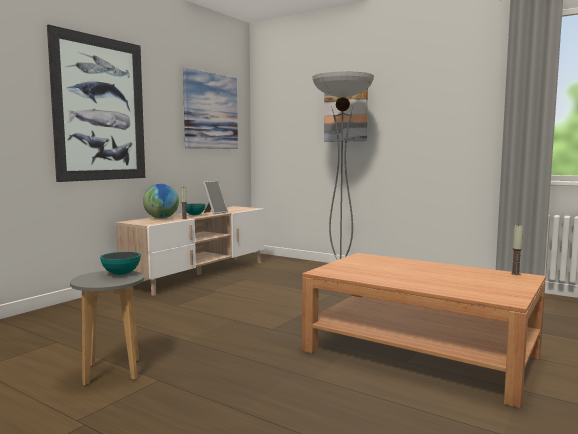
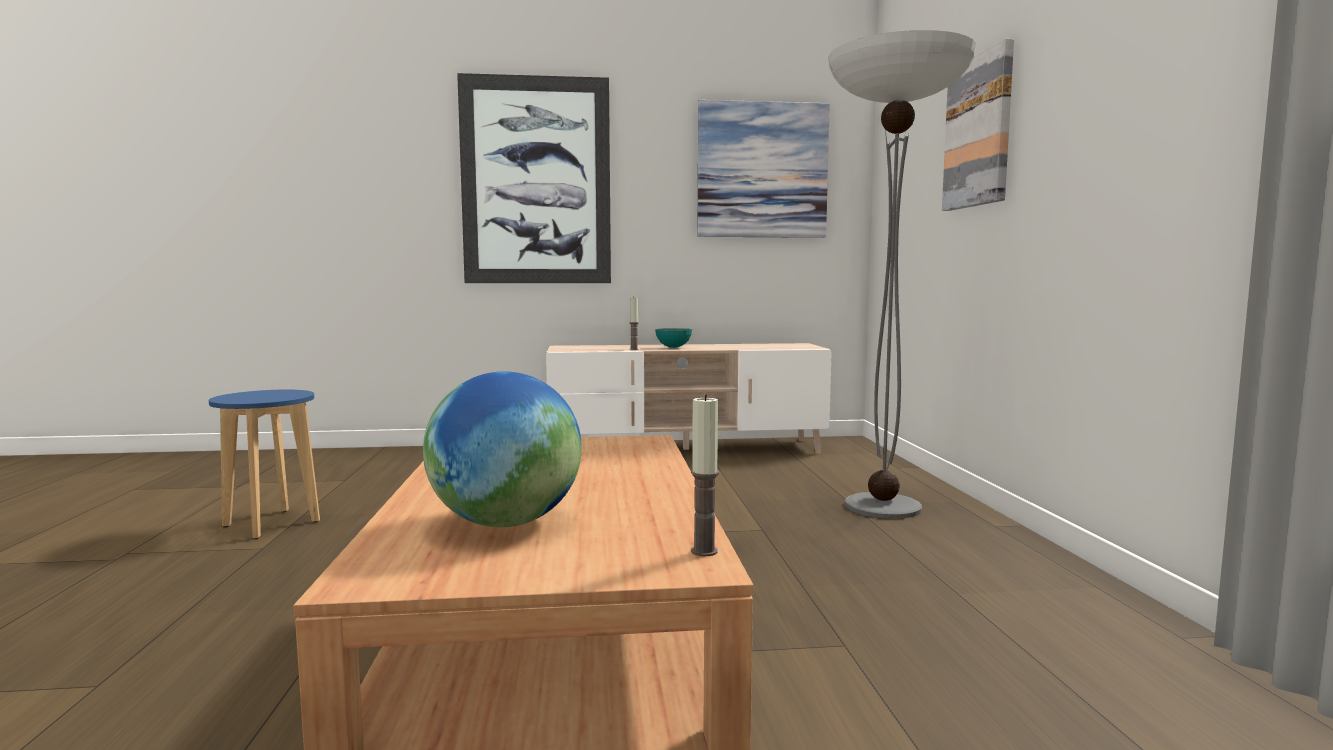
camera: 50 degrees right, 0 degrees up
grey stool [70,271,144,386] -> blue stool [209,390,320,539]
bowl [100,252,141,275] -> none
globe [143,184,179,219] -> globe moved to [423,371,582,527]
picture frame [203,181,228,215] -> none

